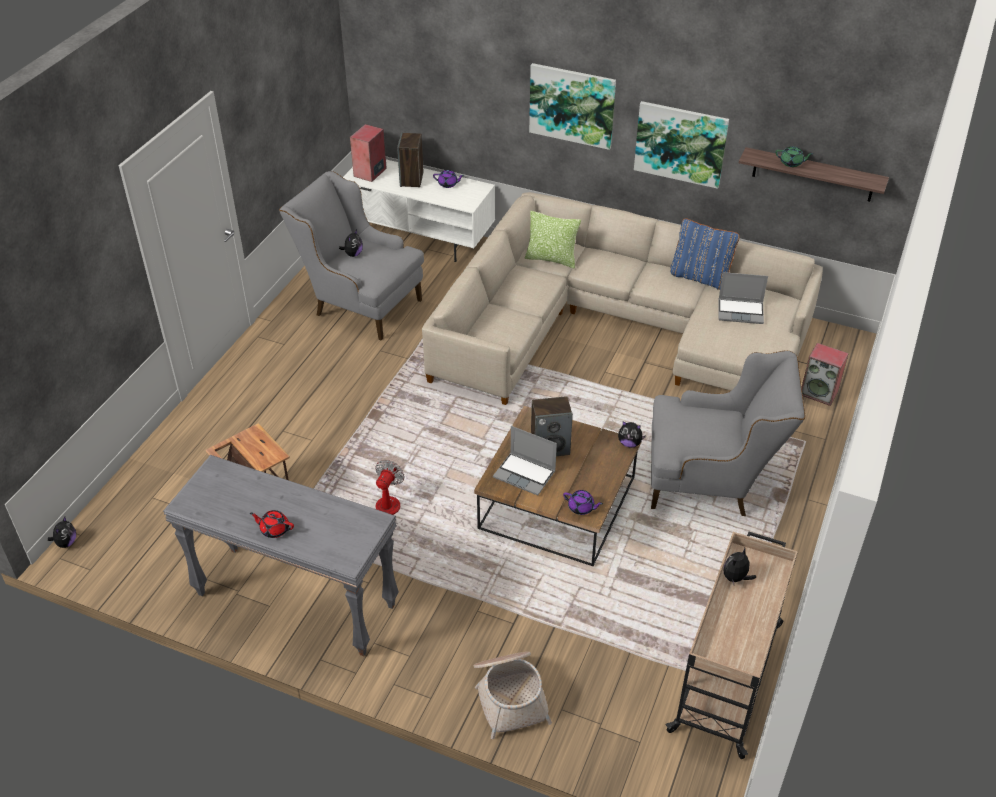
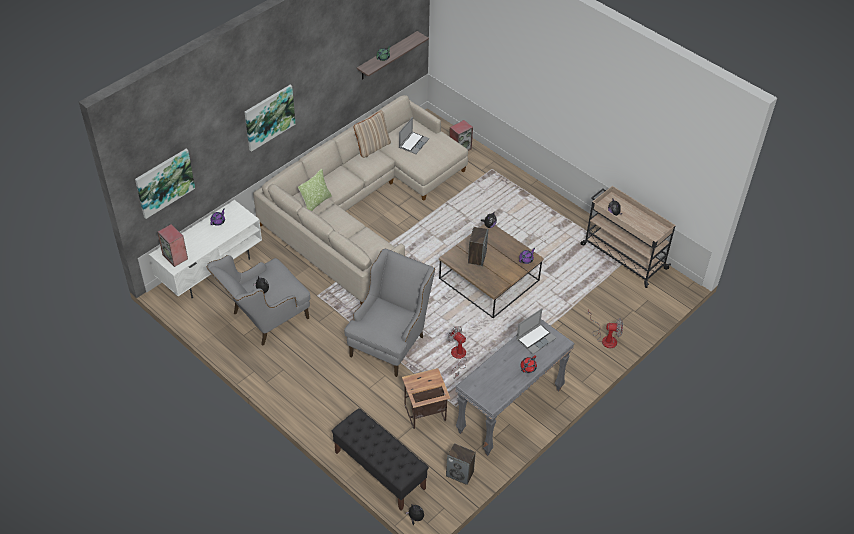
camera: 70 degrees left, 5 degrees up
speaker [397,132,424,187] -> speaker moved to [446,443,476,485]
basket [474,652,552,739] -> fan [588,310,623,348]
laptop [493,426,557,496] -> laptop moved to [516,309,556,354]
picture [634,101,729,189] -> picture moved to [135,149,195,219]
grey armchair [651,350,805,516] -> grey armchair moved to [344,249,435,377]
blue pillow [670,218,739,290] -> beige pillow [354,111,391,158]
none -> black bench [332,408,429,511]

